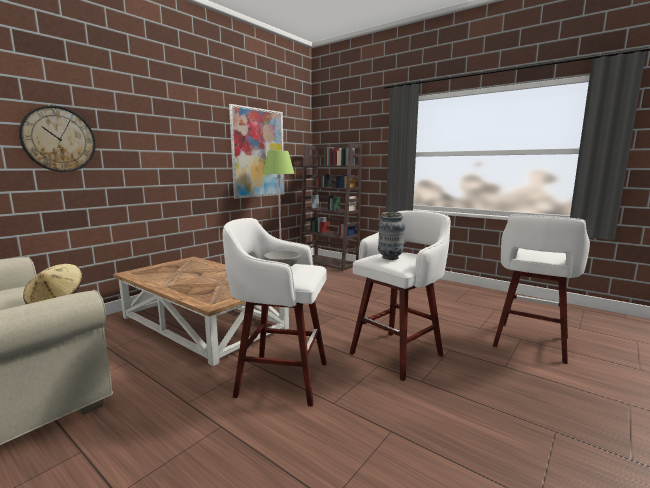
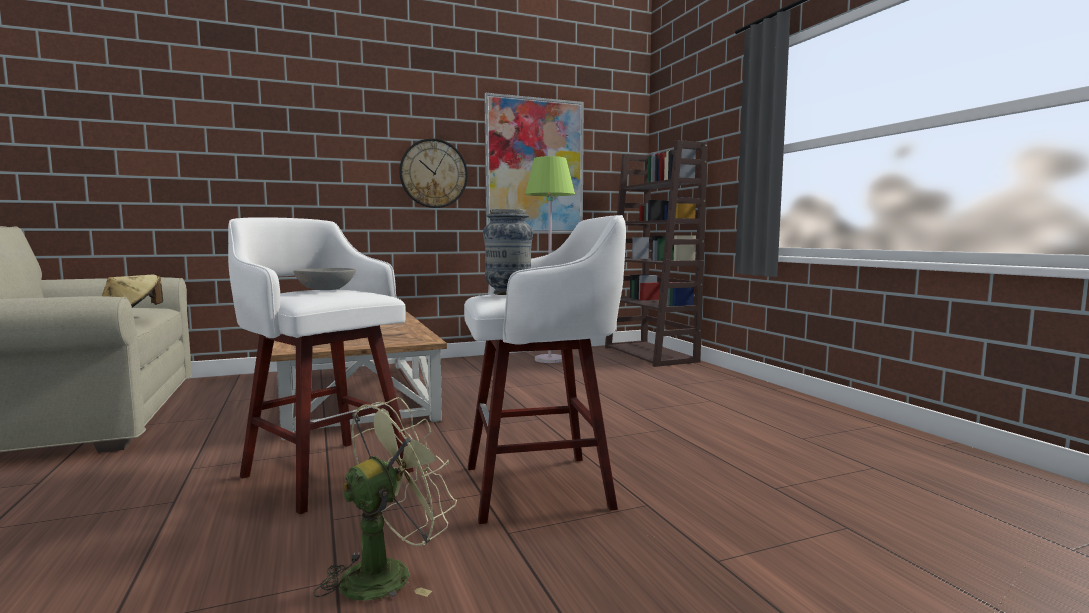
camera: 30 degrees right, 5 degrees down
wall clock [19,106,96,172] -> wall clock moved to [399,138,468,208]
white stool [493,215,590,364] -> none
none -> green fan [313,397,457,601]

